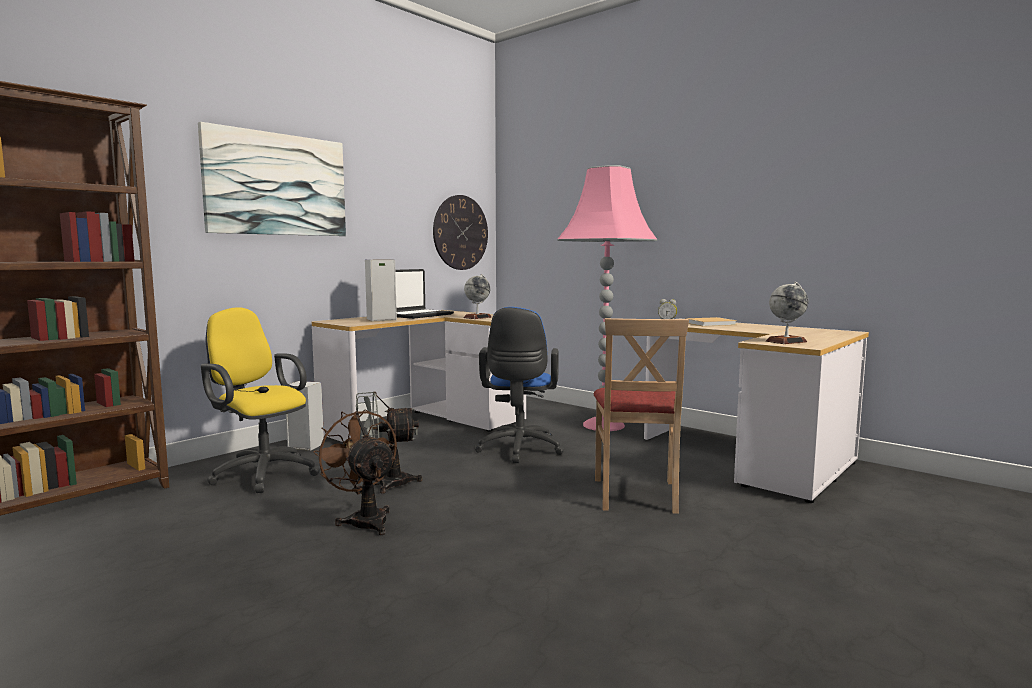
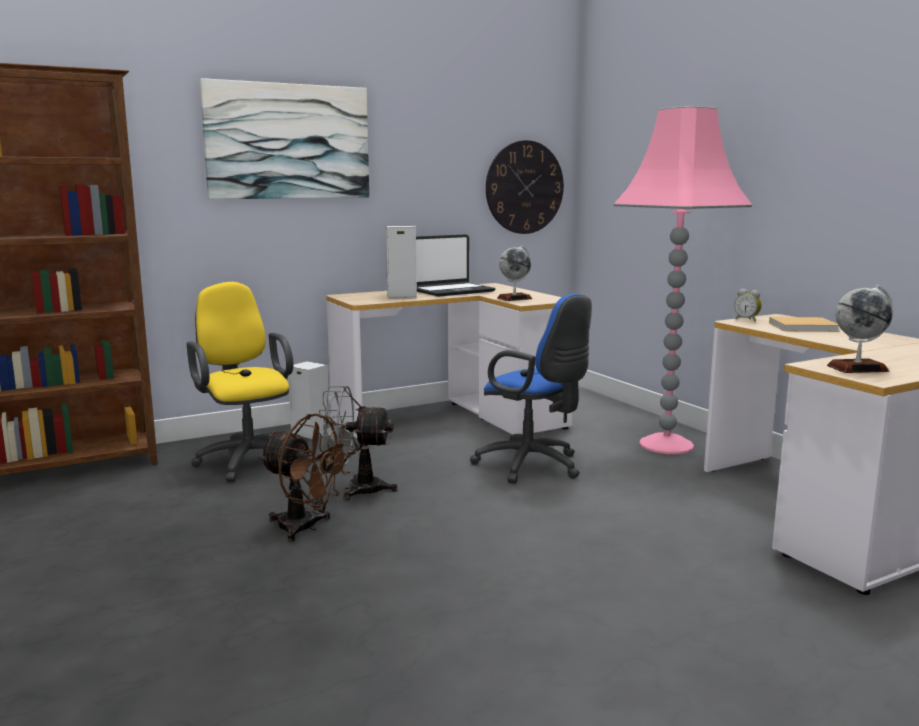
camera: 20 degrees right, 5 degrees up
brown fan [313,410,397,535] -> brown fan turned 135 degrees clockwise [259,414,353,542]
blue office chair [474,307,564,463] -> blue office chair turned 75 degrees counterclockwise [470,294,592,484]
beige chair [594,318,689,514] -> none

